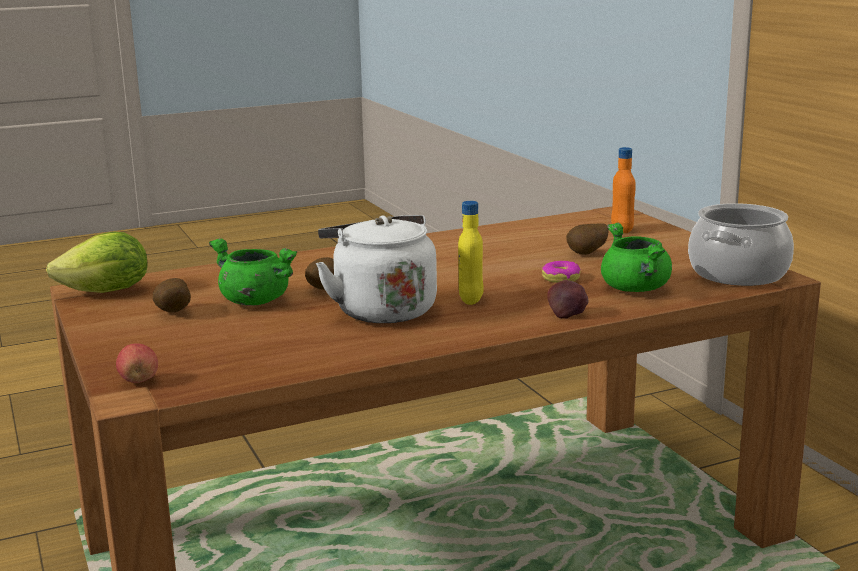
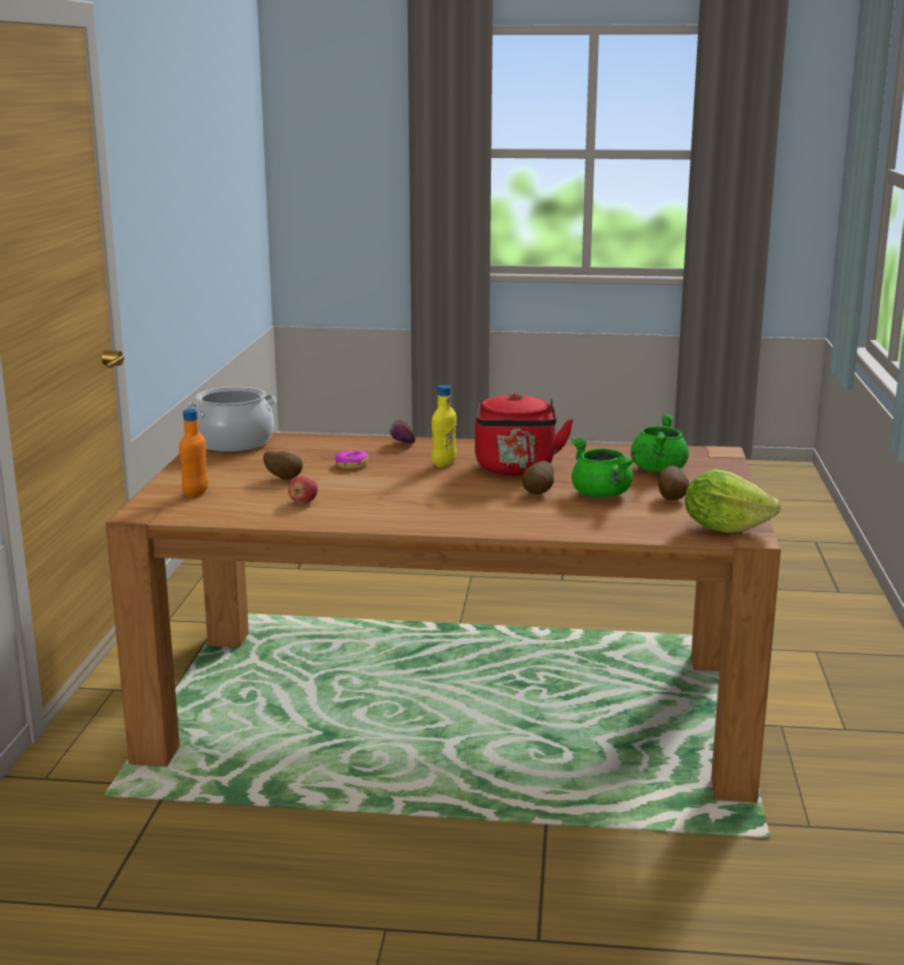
camera: 150 degrees left, 0 degrees up
apple [116,343,158,383] -> apple moved to [288,476,318,504]
white kettle [316,215,437,323] -> red kettle [475,392,574,476]
green cooking pot [601,223,672,292] -> green cooking pot moved to [631,414,689,472]

